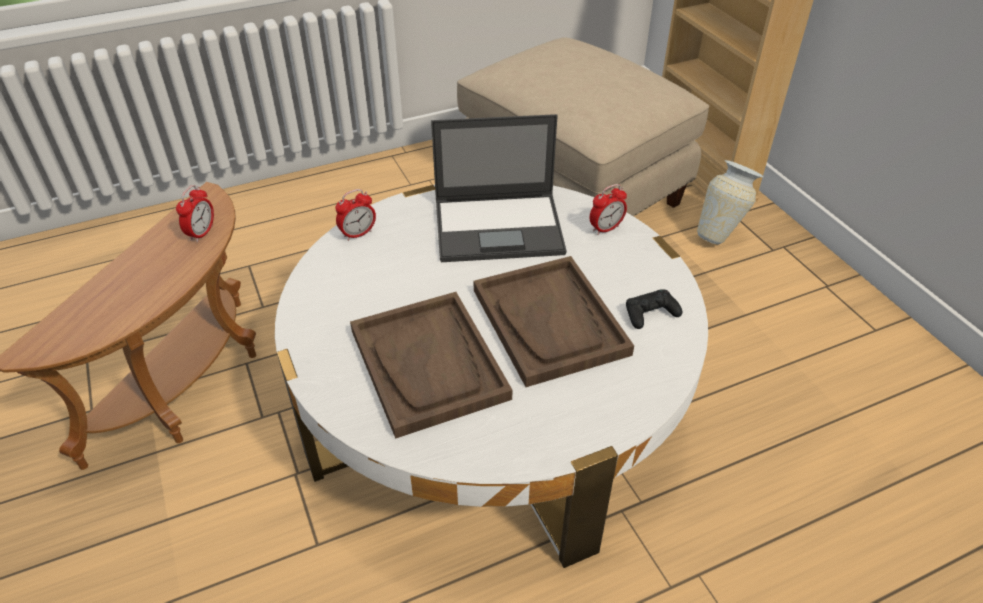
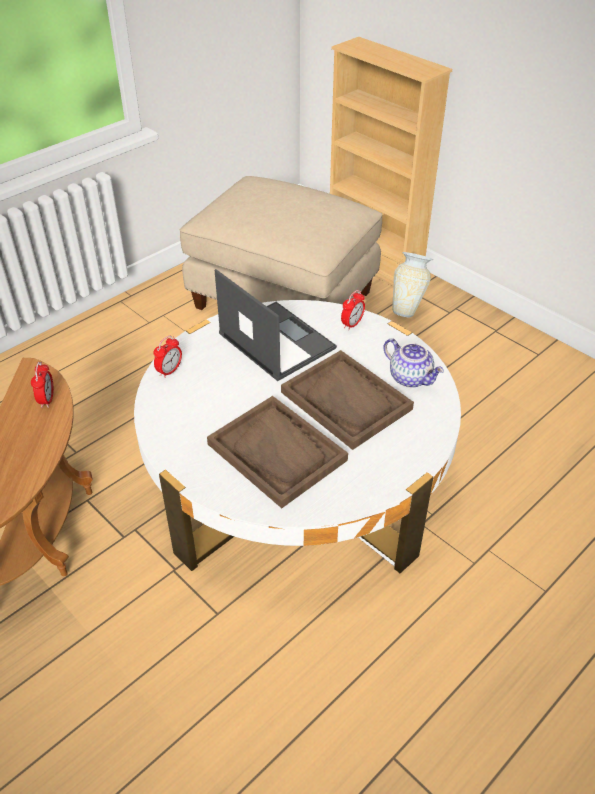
camera: 20 degrees left, 0 degrees up
laptop [431,114,567,262] -> laptop turned 105 degrees counterclockwise [215,269,337,381]
black game controller [626,289,683,329] -> teapot [383,339,444,388]

